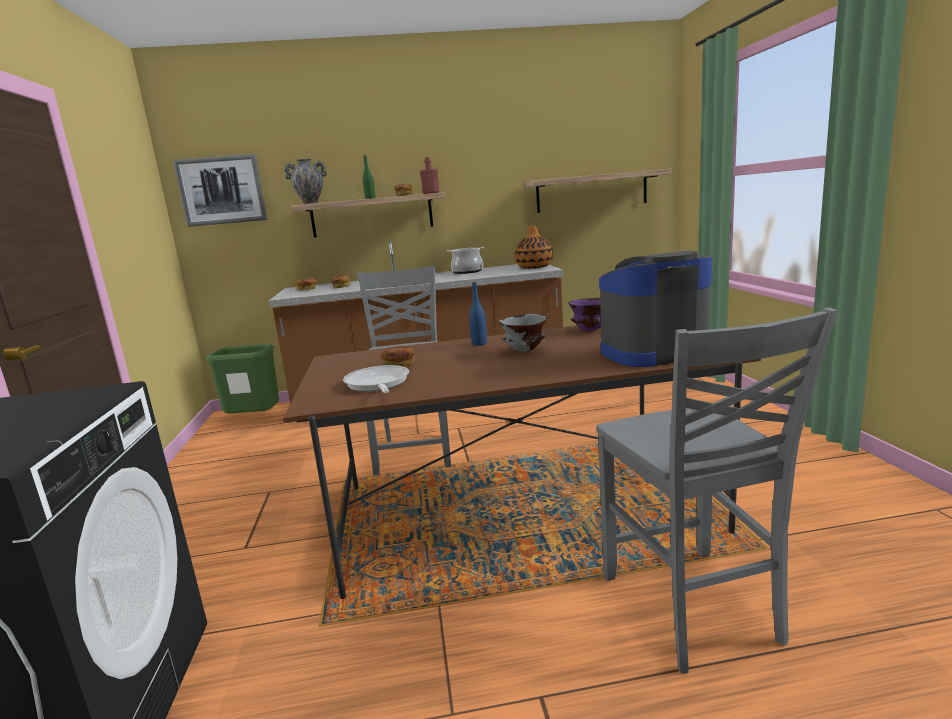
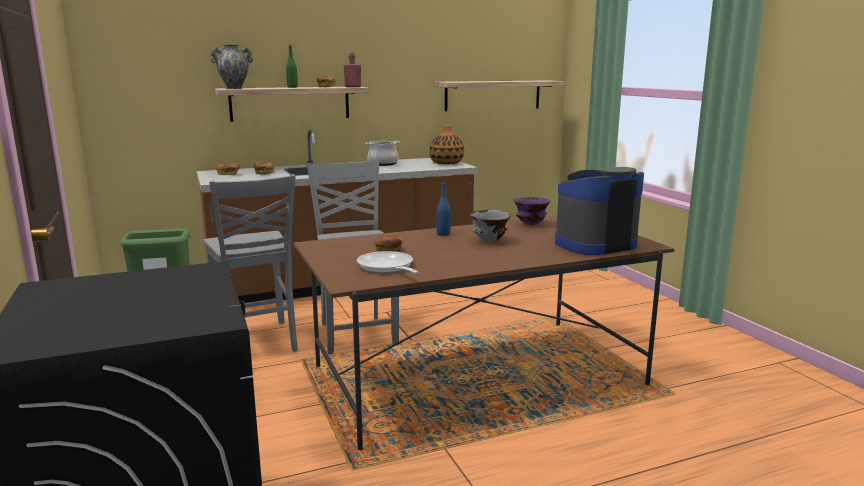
camera: 15 degrees left, 0 degrees up
picture [173,154,267,227] -> none
grey chair [596,308,837,673] -> grey chair moved to [204,174,298,352]

